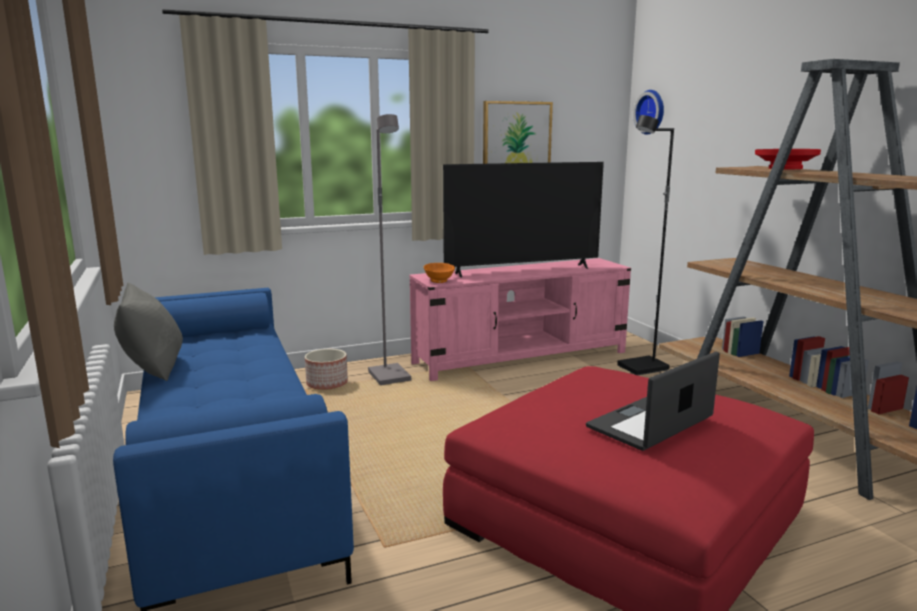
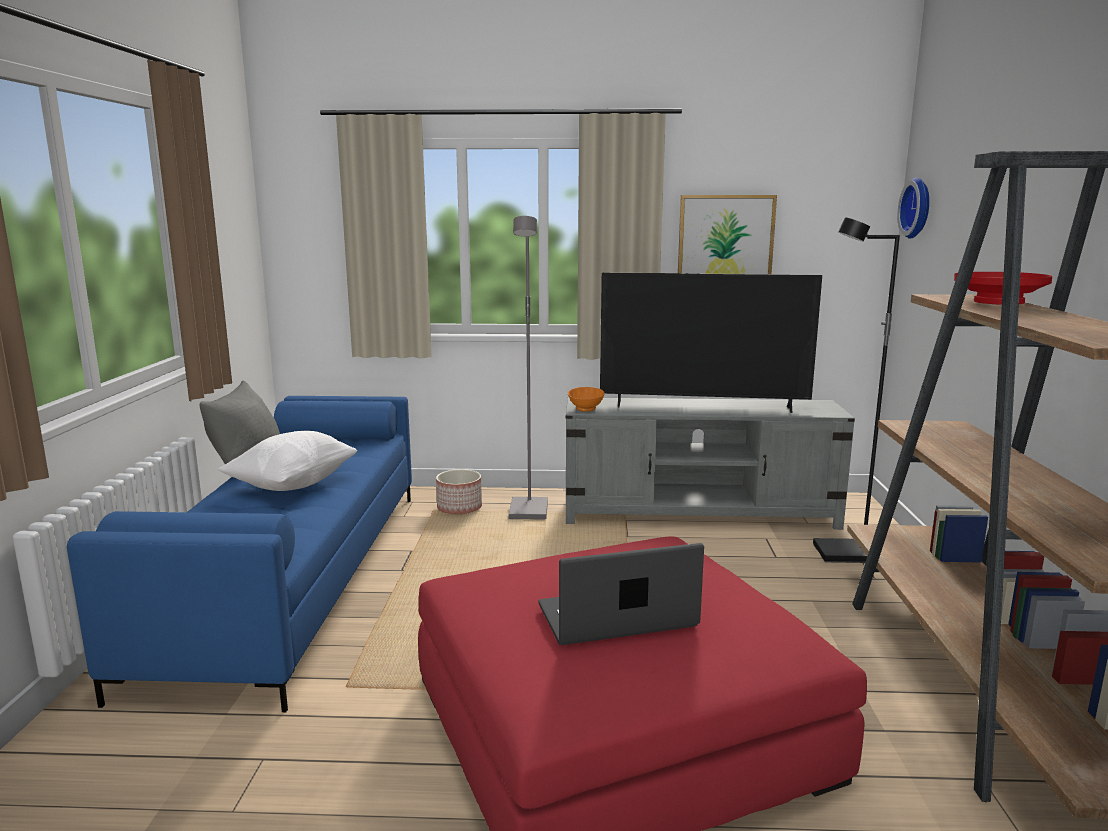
camera: 25 degrees right, 0 degrees up
pink tv stand [409,258,631,381] -> grey tv stand [566,398,855,530]
none -> white pillow [218,431,357,491]

